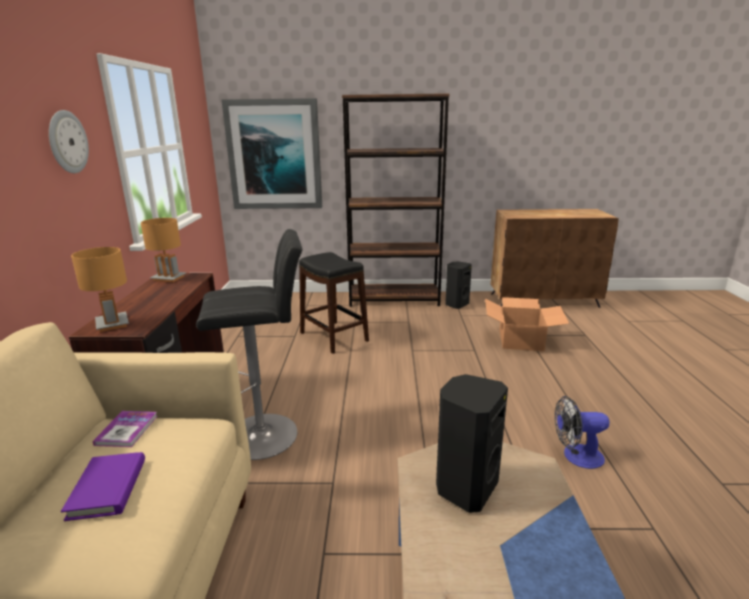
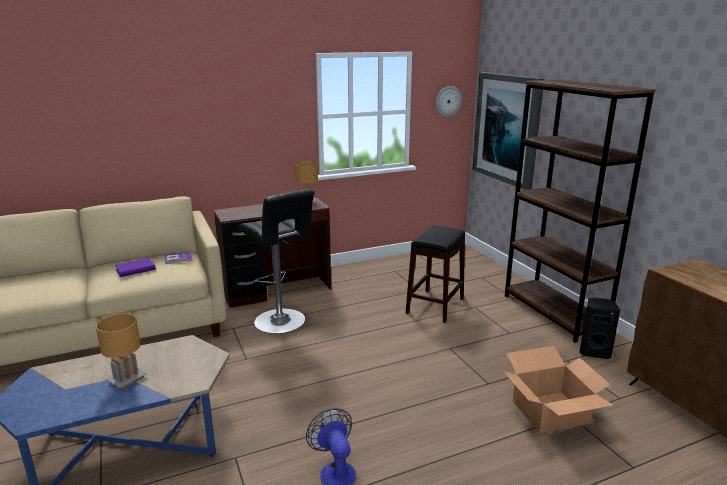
camera: 65 degrees right, 0 degrees up
wall clock [49,110,89,173] -> wall clock moved to [436,86,462,117]
brown table lamp [71,247,129,332] -> brown table lamp moved to [96,314,147,390]
black speaker [436,374,508,513] -> none

